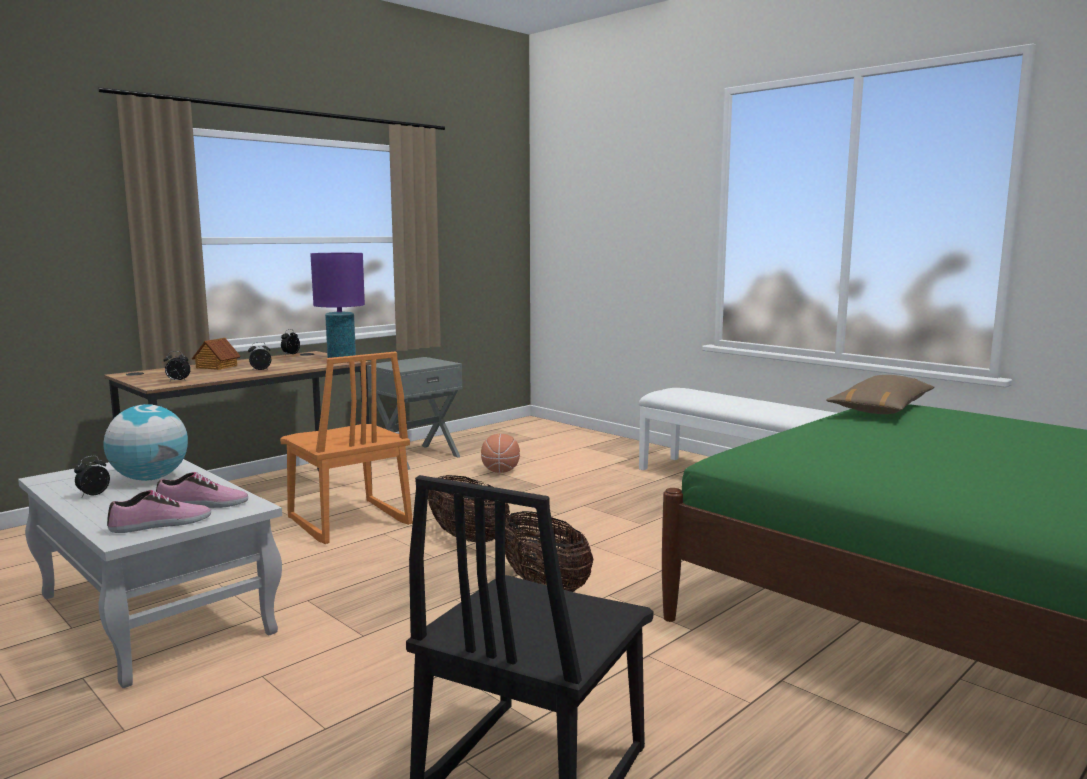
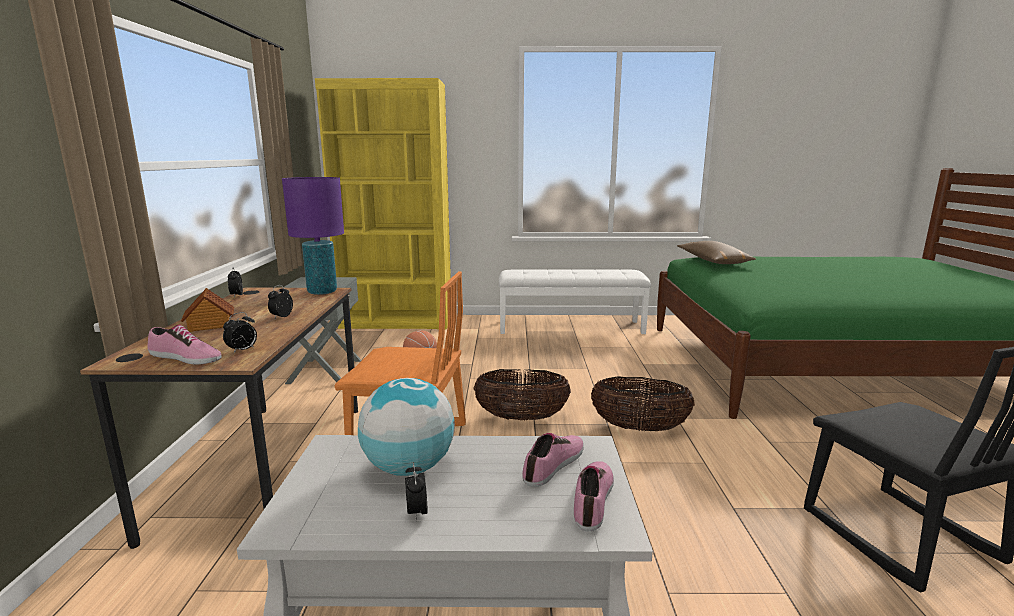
camera: 45 degrees left, 5 degrees up
none -> shoe [147,325,222,365]
none -> yellow bookcase [315,78,451,330]

